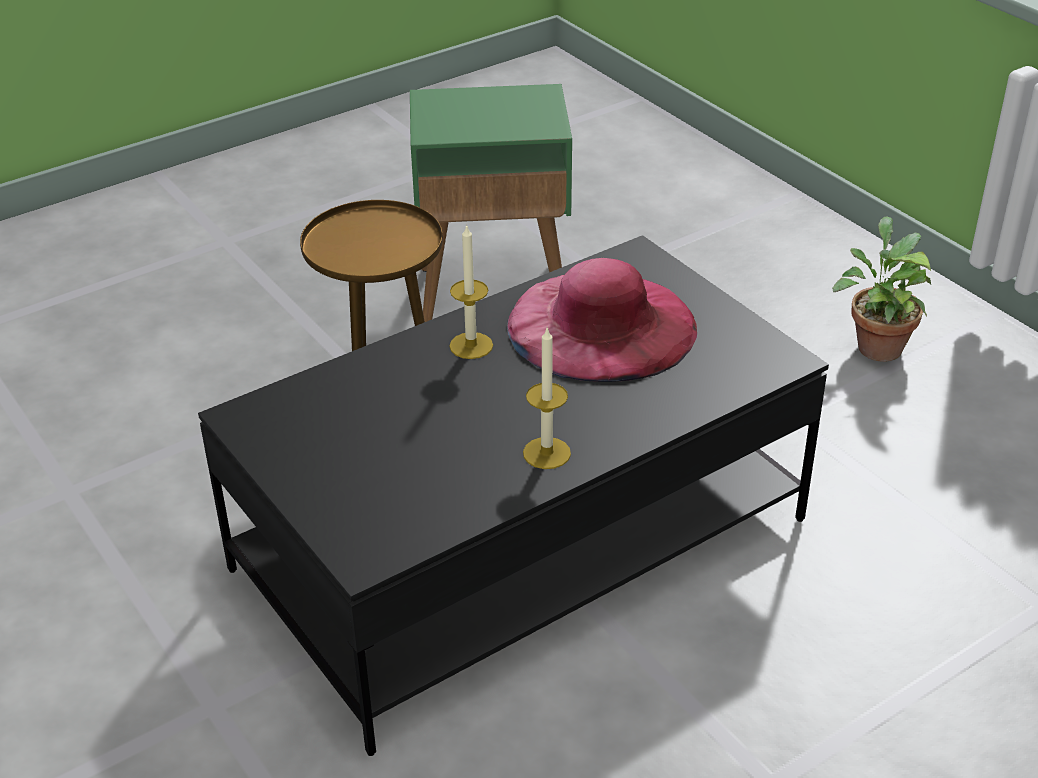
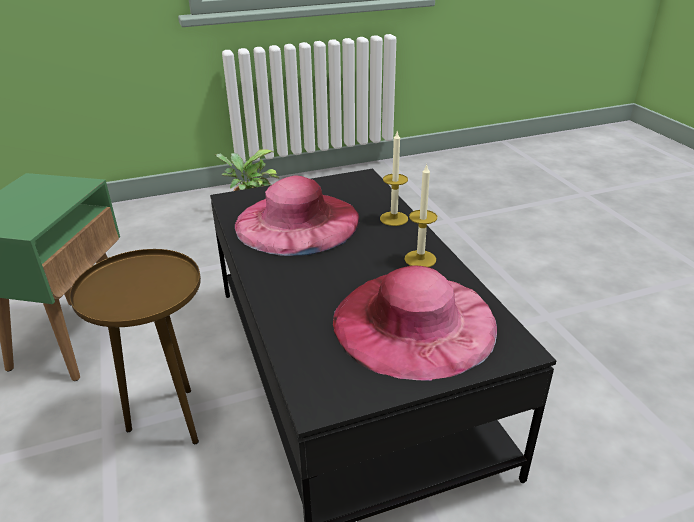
camera: 75 degrees left, 5 degrees down
candle [449,224,493,359] -> candle moved to [380,132,408,226]
none -> pink hat [333,265,497,381]

